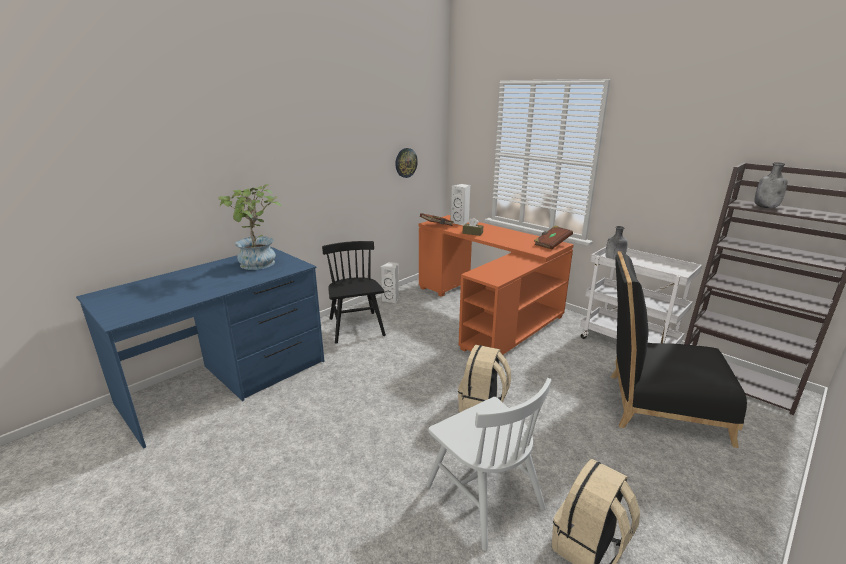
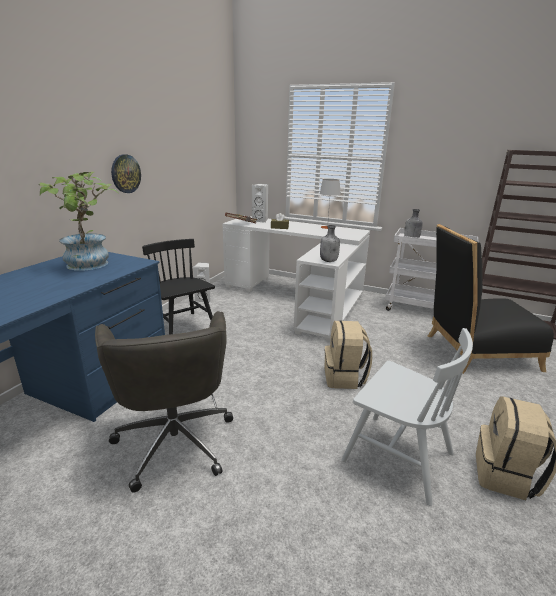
camera: 20 degrees left, 0 degrees up
wall clock [395,148,418,178] -> wall clock moved to [111,154,141,193]
orange desk [418,215,574,355] -> white desk [222,216,370,342]
brown book [534,225,573,250] -> none
grey bottle [754,162,788,208] -> grey bottle moved to [320,225,340,262]
none -> grey office chair [95,311,233,493]
none -> grey table lamp [320,179,341,229]

